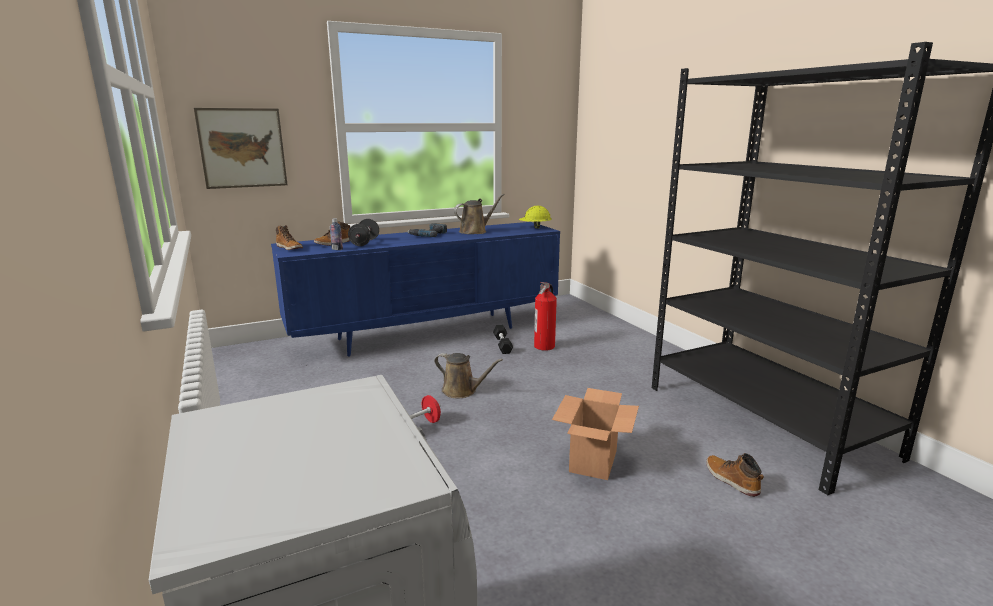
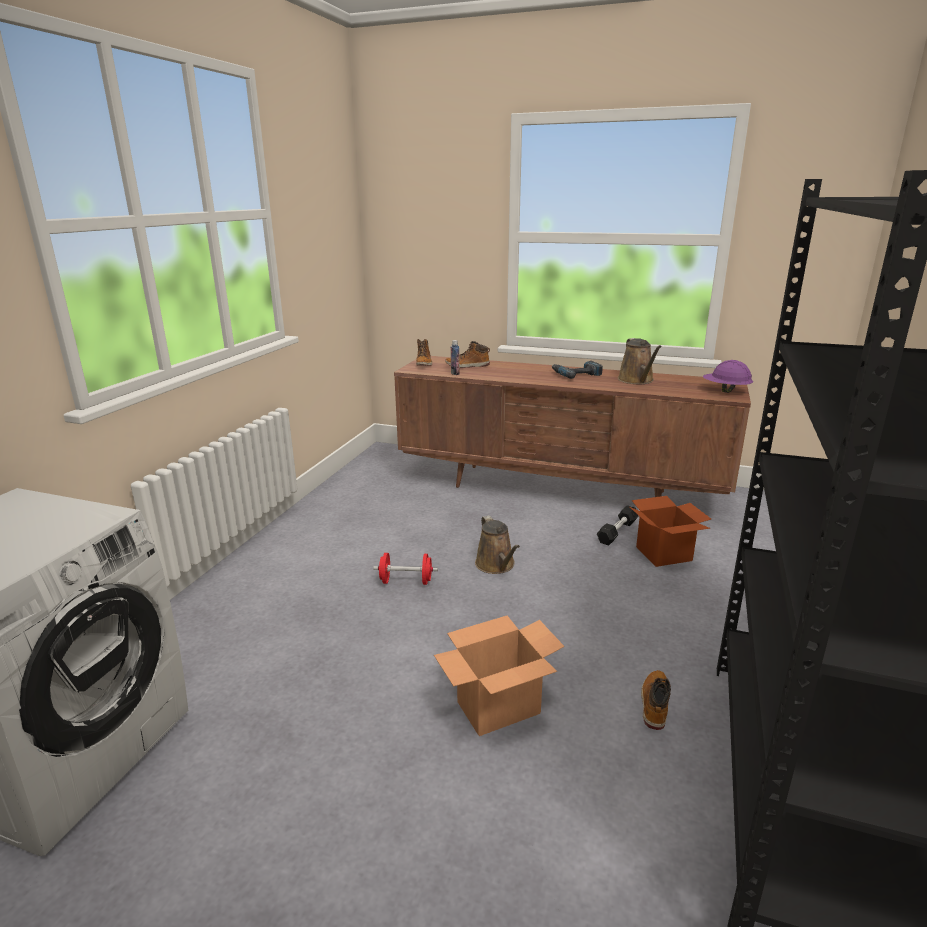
camera: 45 degrees right, 5 degrees up
picture [194,108,287,189] -> none
blue cabinet [271,222,560,357] -> brown cabinet [394,356,751,497]
black dumbbell [348,219,379,246] -> none
brown watering can [454,194,505,234] -> brown watering can turned 75 degrees clockwise [618,338,662,384]
yellow hard hat [518,206,552,228] -> purple hard hat [703,360,753,393]
fire extinguisher [534,282,557,351] -> cardboard box [630,496,711,567]
boot [706,453,764,497] -> boot moved to [641,670,671,730]

